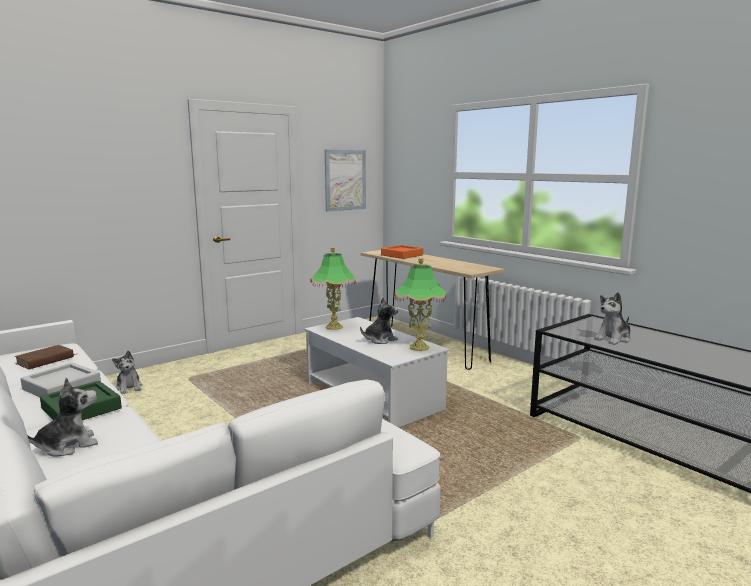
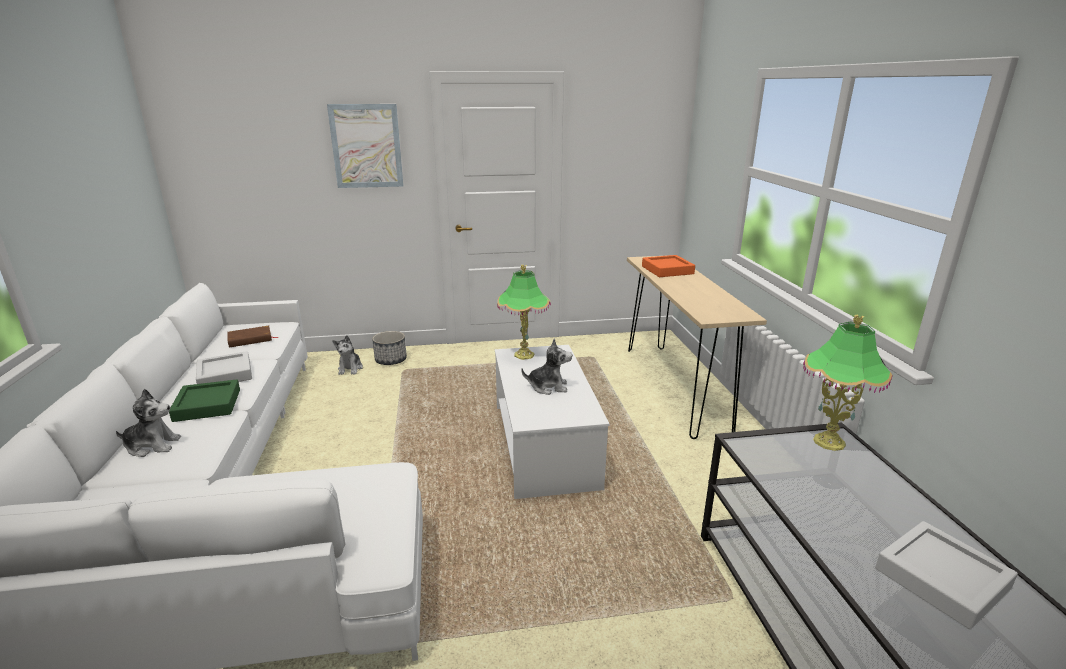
camera: 30 degrees right, 10 degrees up
picture [325,150,366,211] -> picture moved to [327,104,403,188]
table lamp [395,258,446,351] -> table lamp moved to [803,315,893,451]
plush toy [594,292,631,344] -> none
none -> planter [372,331,407,365]
none -> grey tray [875,521,1018,629]

